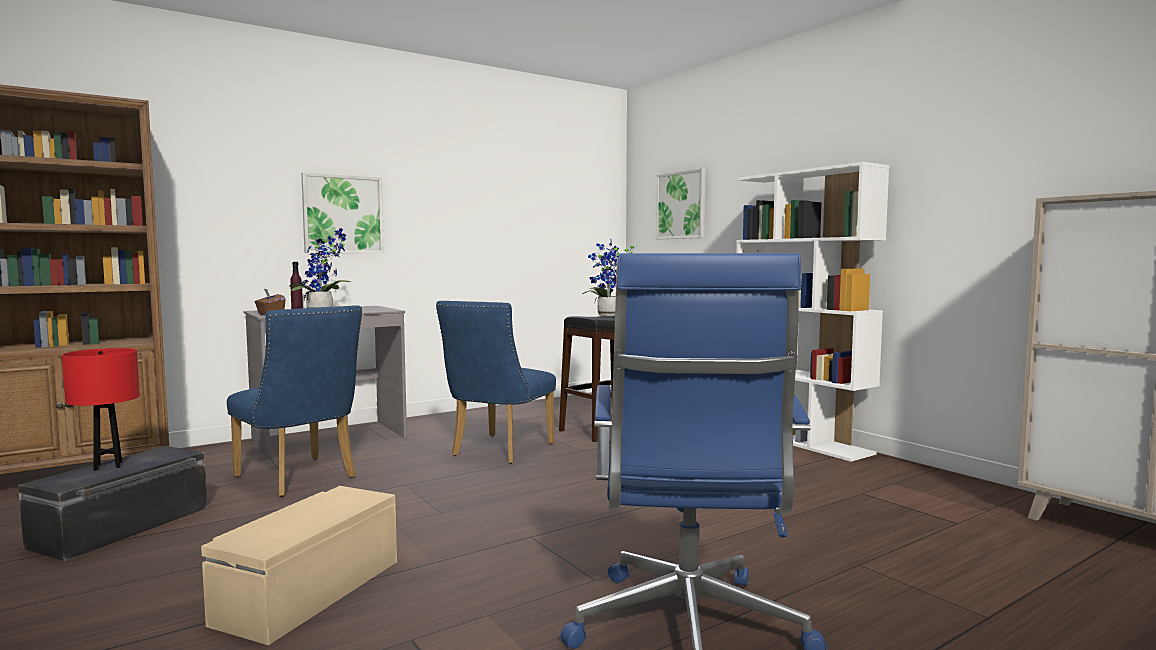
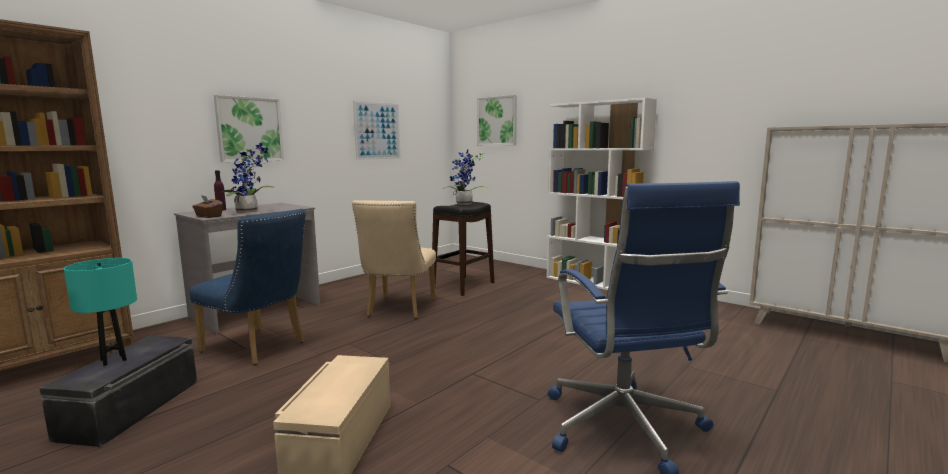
camera: 15 degrees left, 5 degrees up
red table lamp [61,348,140,471] -> turquoise table lamp [64,258,137,366]
blue chair [436,301,556,464] -> beige chair [352,200,436,318]
none -> picture [353,101,400,160]

